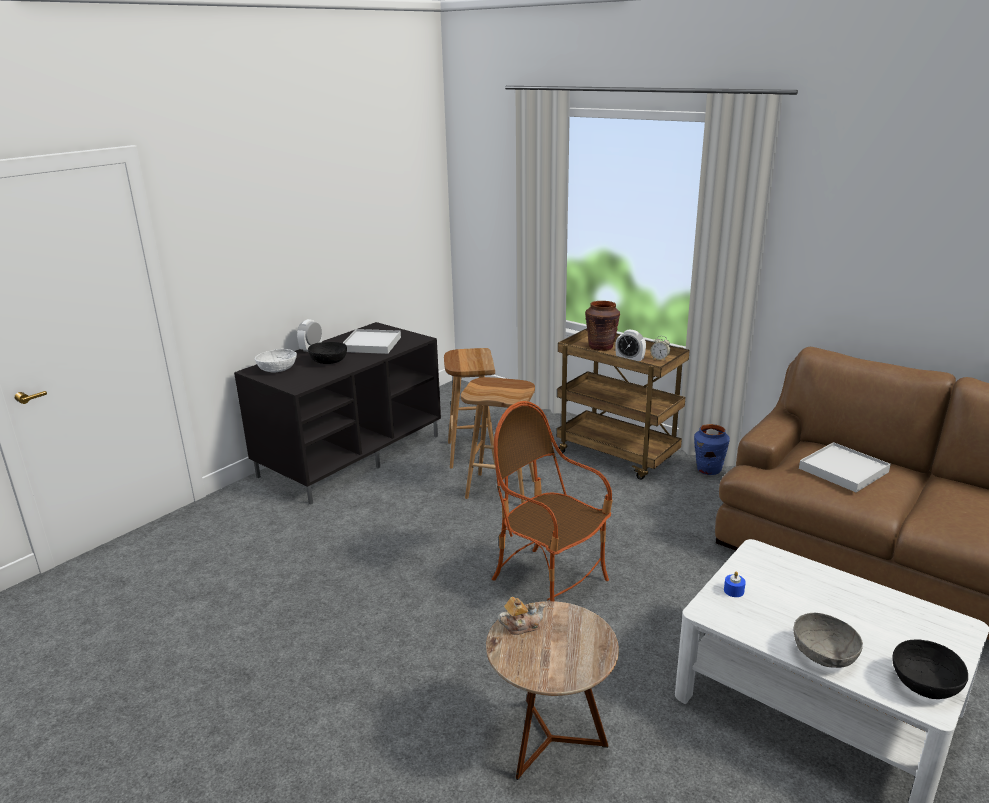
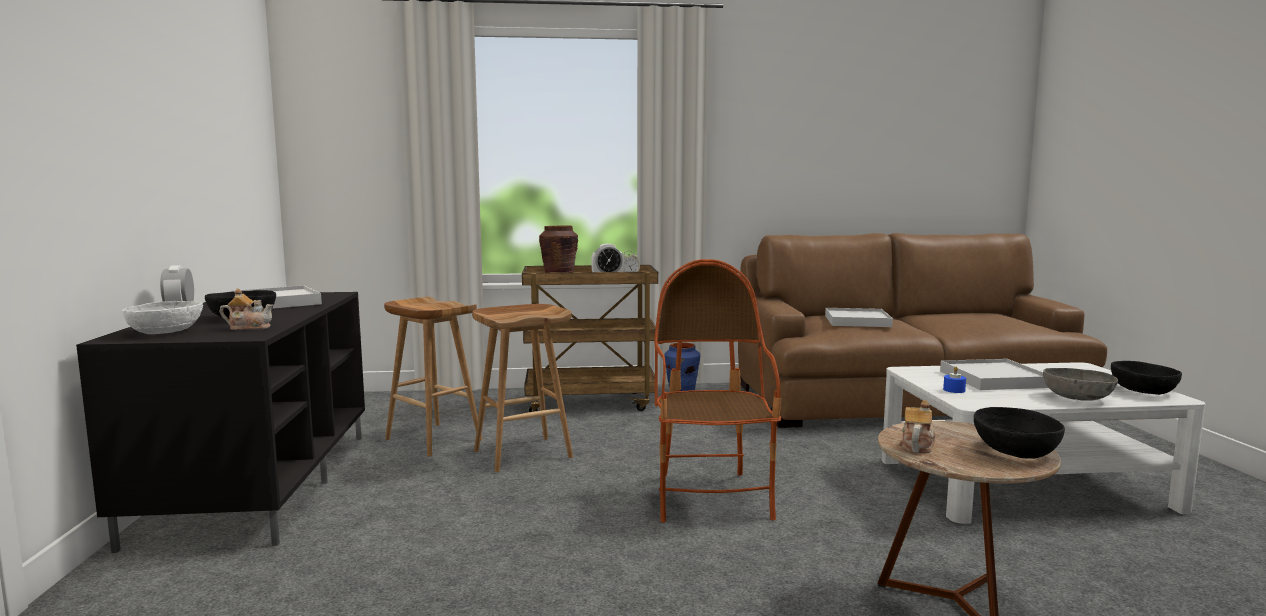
camera: 45 degrees left, 15 degrees down
armchair [492,401,613,601] -> armchair turned 90 degrees clockwise [654,259,781,523]
none -> teapot [220,288,273,330]
none -> white tray [940,359,1048,390]
none -> black bowl [974,407,1065,459]

